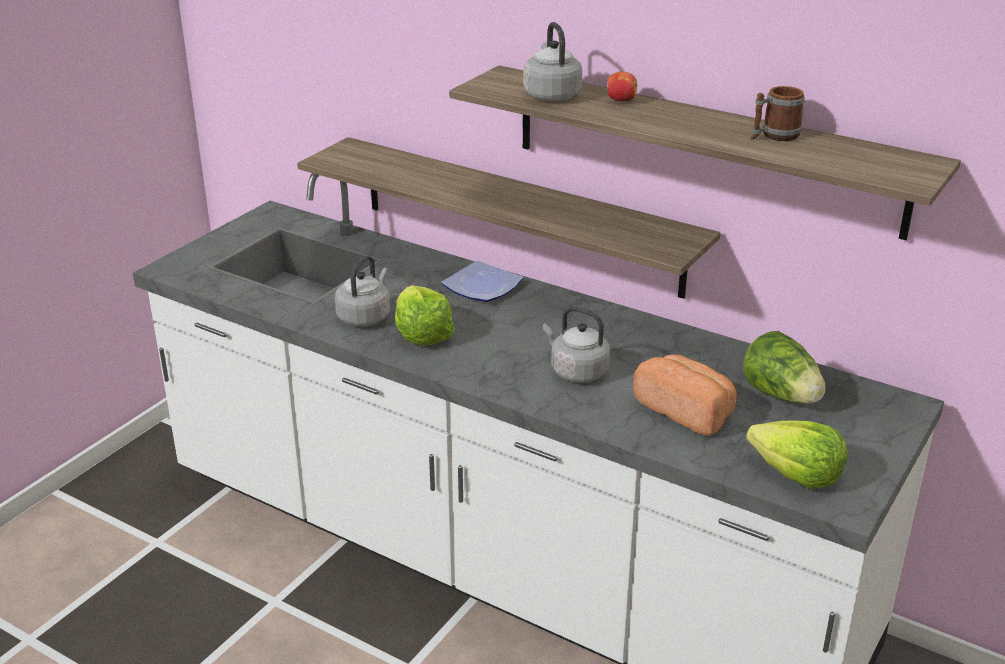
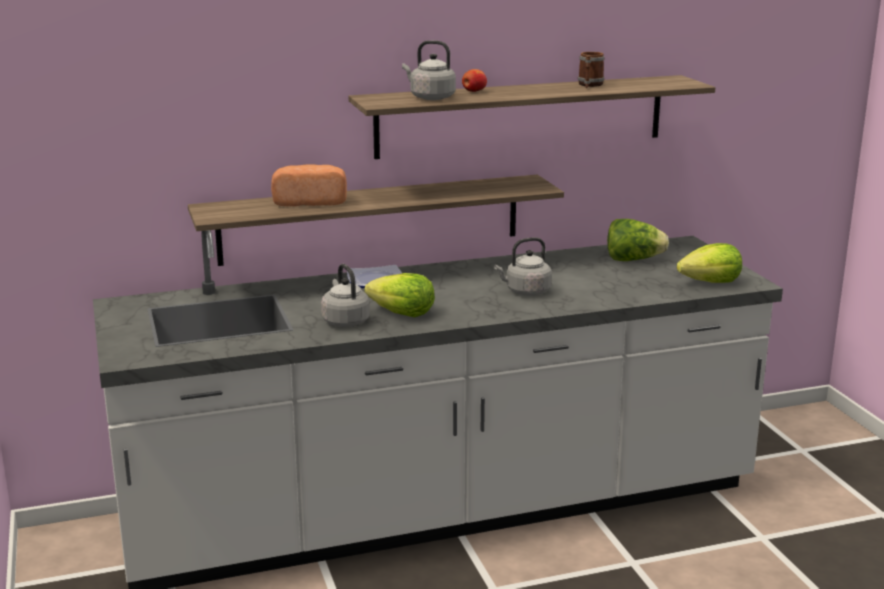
camera: 50 degrees left, 10 degrees down
bread [633,355,737,436] -> bread moved to [271,164,347,206]

